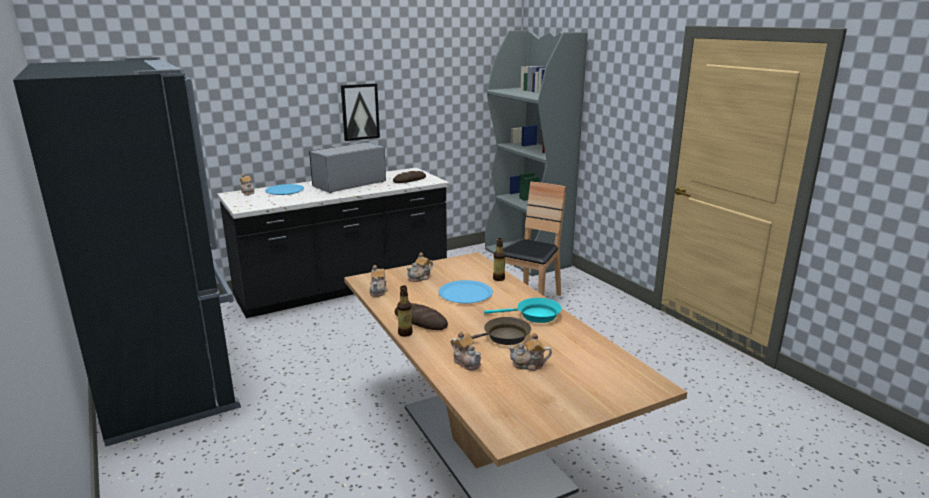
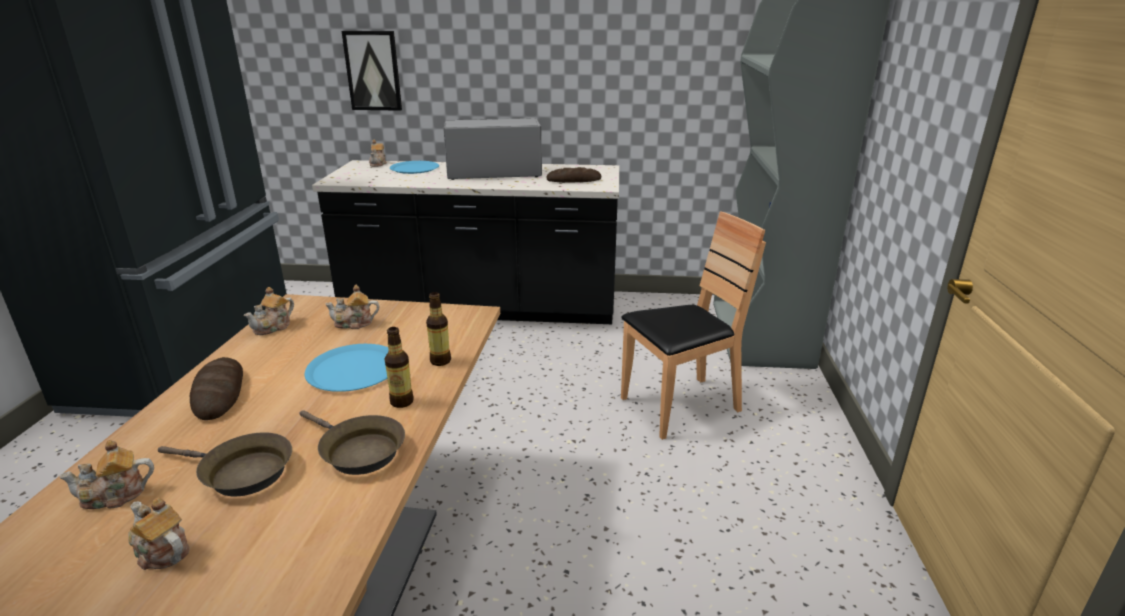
camera: 35 degrees right, 5 degrees up
picture [341,83,380,141] -> picture moved to [342,31,402,111]
bottle [397,285,413,337] -> bottle moved to [384,327,414,408]
teapot [451,331,481,371] -> teapot turned 75 degrees clockwise [59,440,154,509]
turquoise frying pan [484,298,562,323] -> brown frying pan [299,410,405,475]

